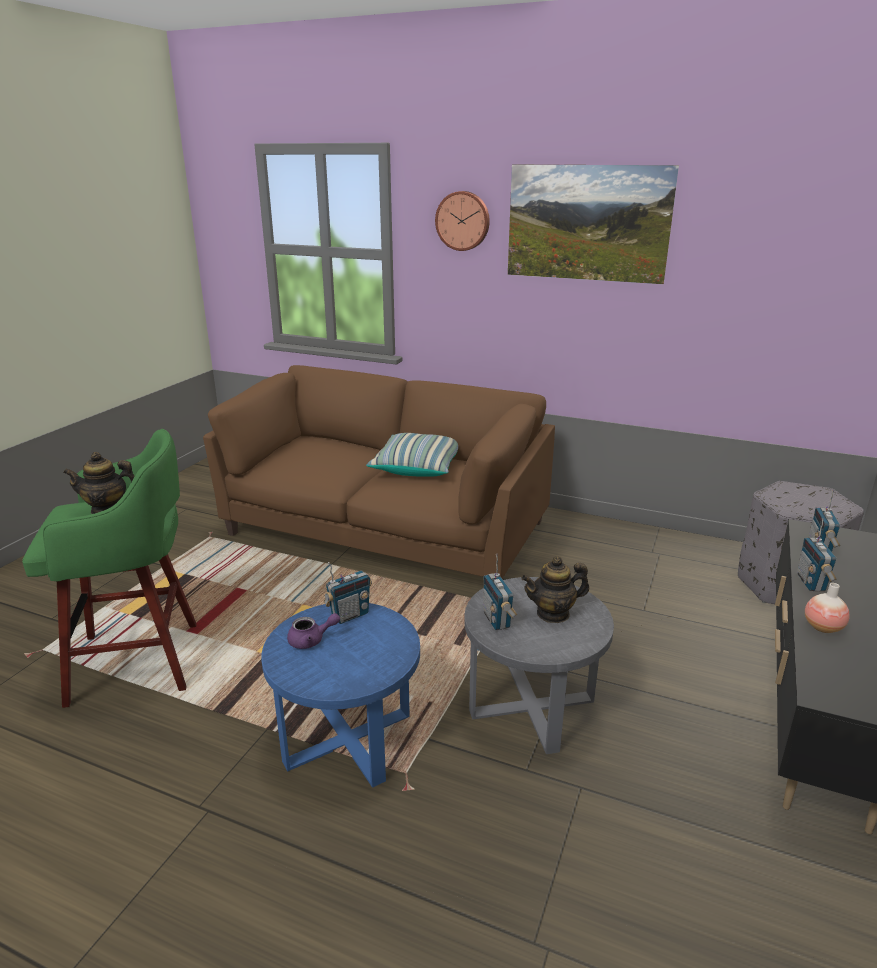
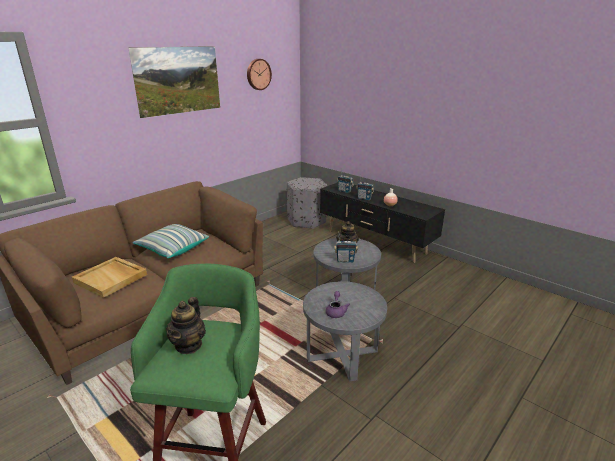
camera: 70 degrees left, 0 degrees up
blue side table [261,603,420,788] -> grey side table [303,281,387,382]
radio [324,562,372,624] -> none
wall clock [435,191,490,251] -> wall clock moved to [247,59,272,90]
none -> beige tray [72,257,147,298]

